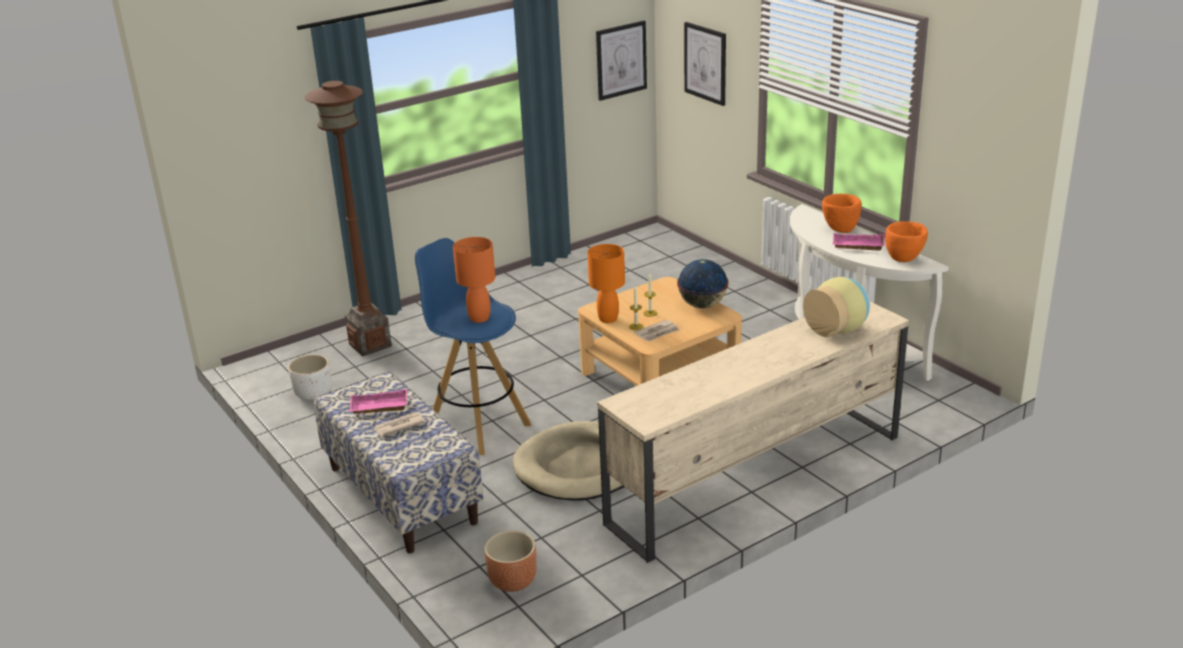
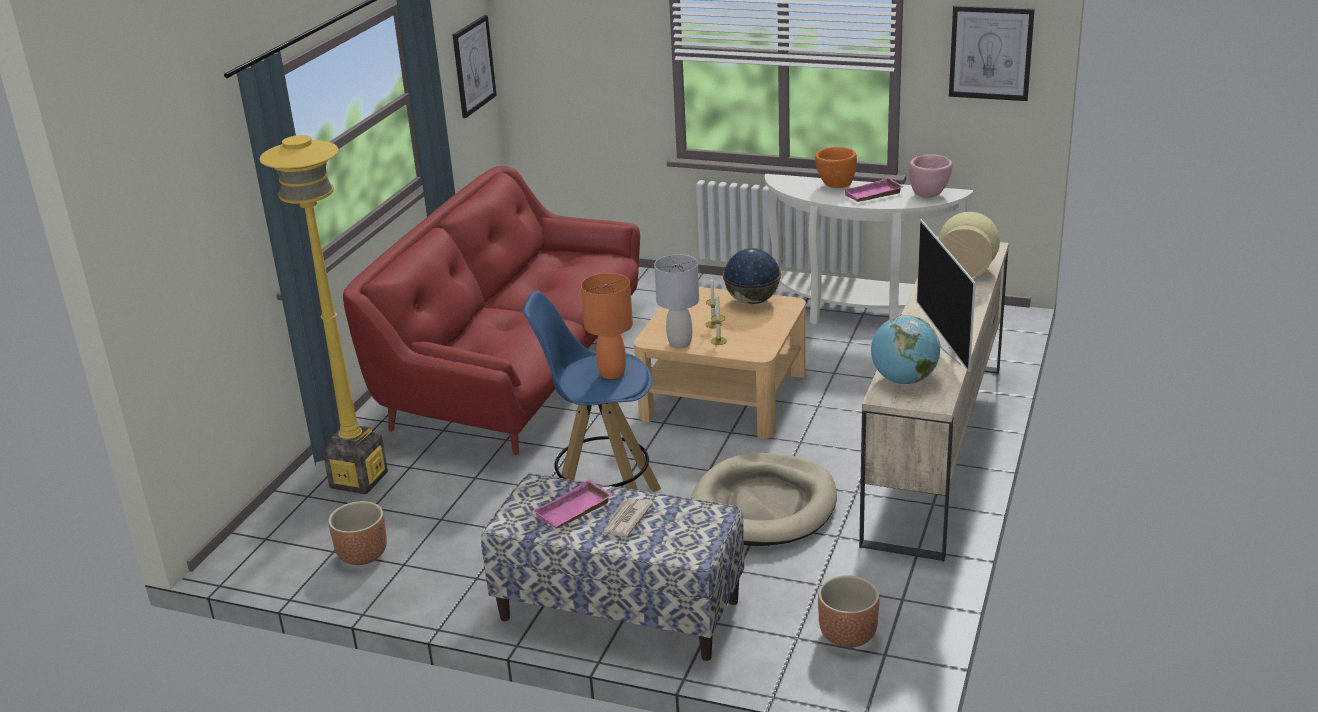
camera: 35 degrees left, 0 degrees up
white planter [288,354,332,401] -> brown planter [328,501,387,565]
brown floor lamp [305,81,392,356] -> yellow floor lamp [259,135,388,494]
orange table lamp [587,244,625,323] -> grey table lamp [654,255,699,348]
newspaper [634,320,680,341] -> none
picture [684,22,726,106] -> picture moved to [949,5,1035,101]
orange bowl [885,221,928,262] -> pink bowl [909,154,952,198]
none -> red sofa [343,166,640,455]
none -> globe [871,315,940,384]
none -> television [917,219,976,372]

